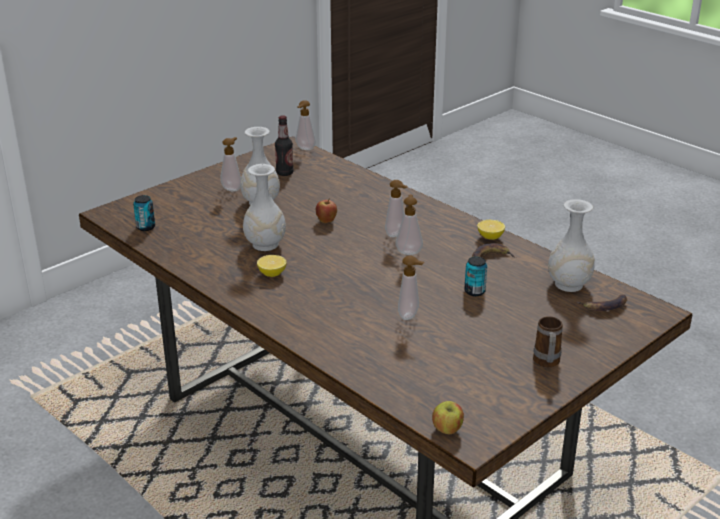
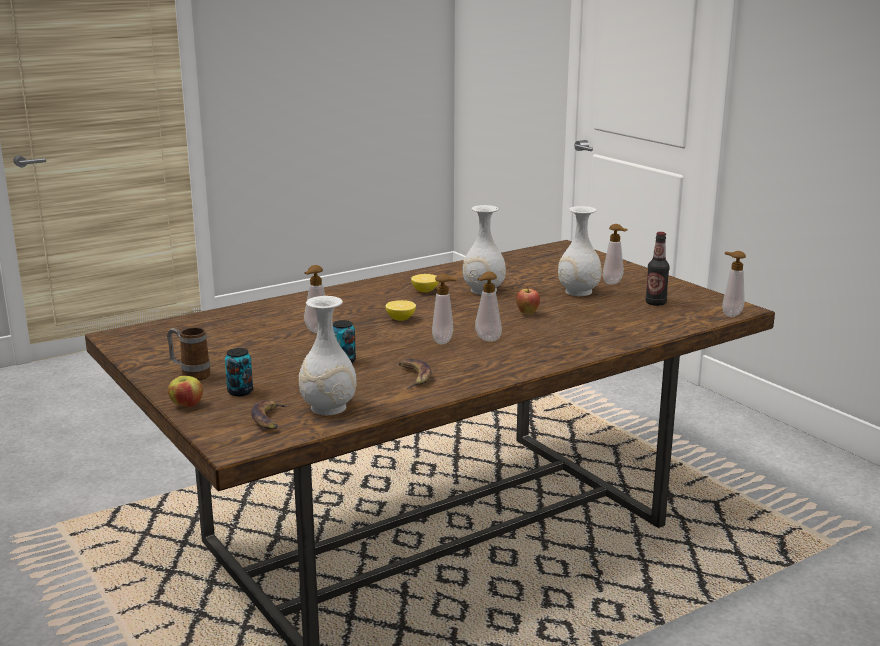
camera: 100 degrees right, 10 degrees down
can [133,195,155,231] -> can moved to [225,348,253,396]
apple [432,401,464,434] -> apple moved to [168,376,203,407]
lemon [477,220,505,240] -> lemon moved to [386,300,416,321]

